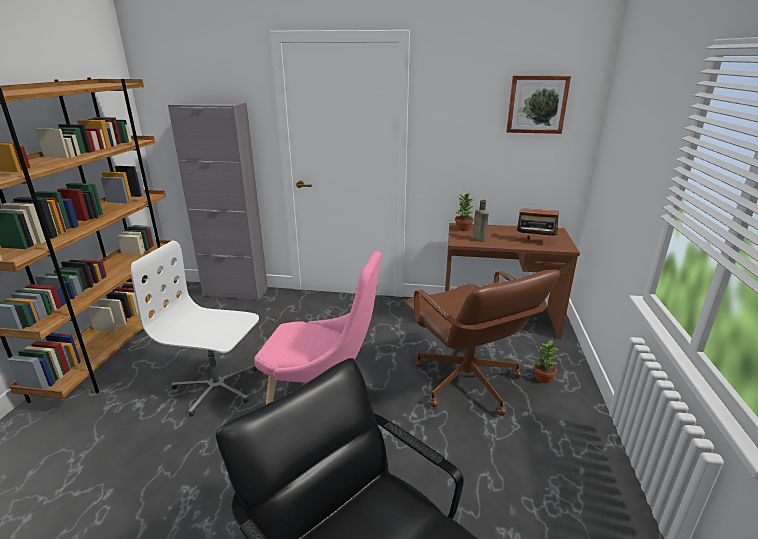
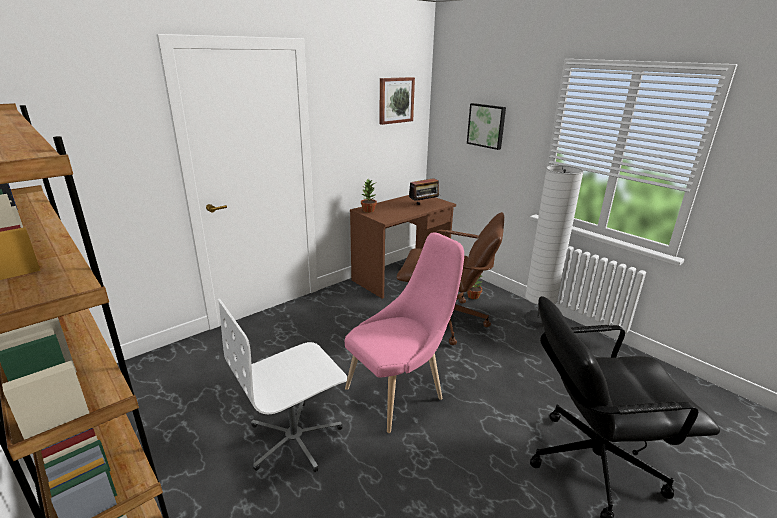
camera: 50 degrees left, 0 degrees up
grey cabinet [168,102,268,301] -> none
brown bottle [473,200,489,242] -> none
none -> picture [467,103,506,150]
none -> white floor lamp [525,165,584,327]

